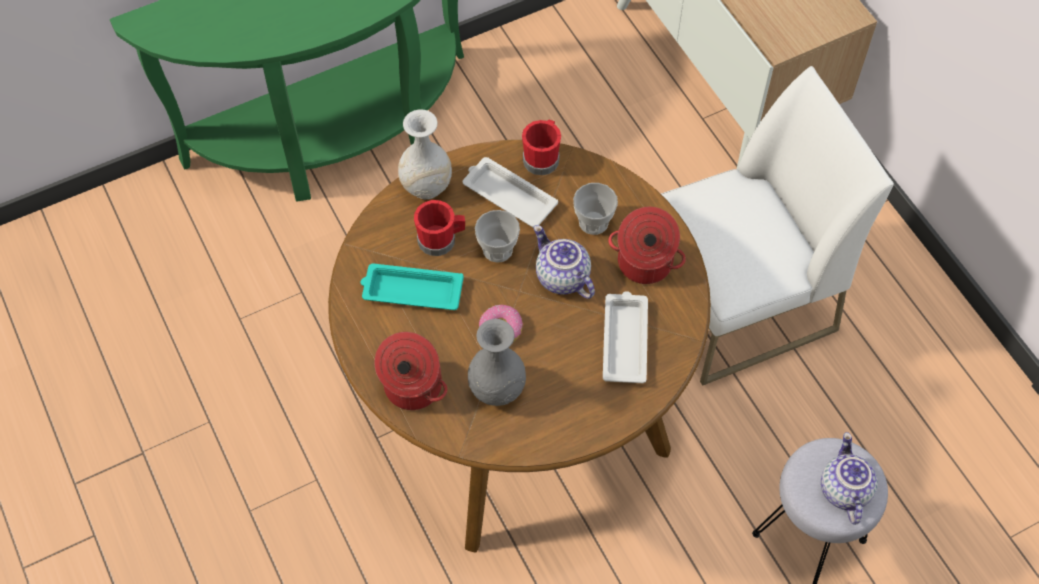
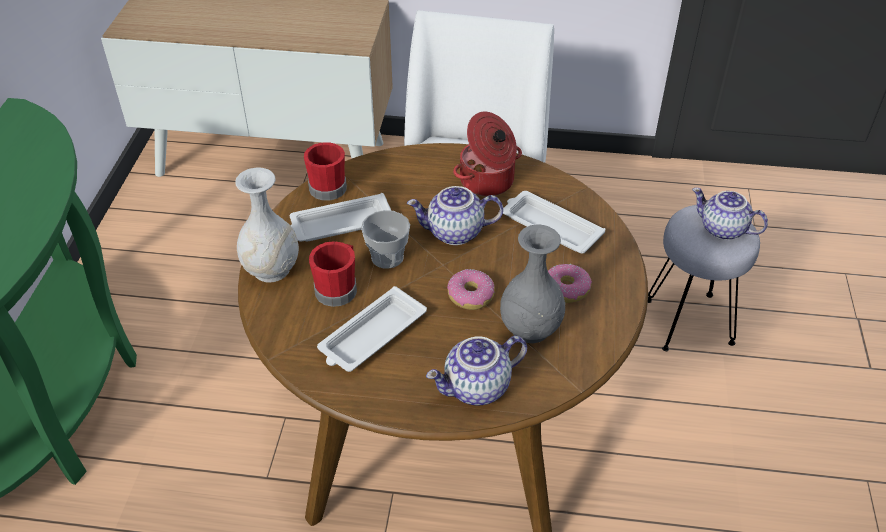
camera: 55 degrees left, 15 degrees down
turquoise tray [360,264,464,310] -> white tray [317,286,427,372]
cooking pot [374,332,447,410] -> teapot [426,336,527,405]
cup [573,183,618,235] -> none
none -> donut [548,264,592,303]

